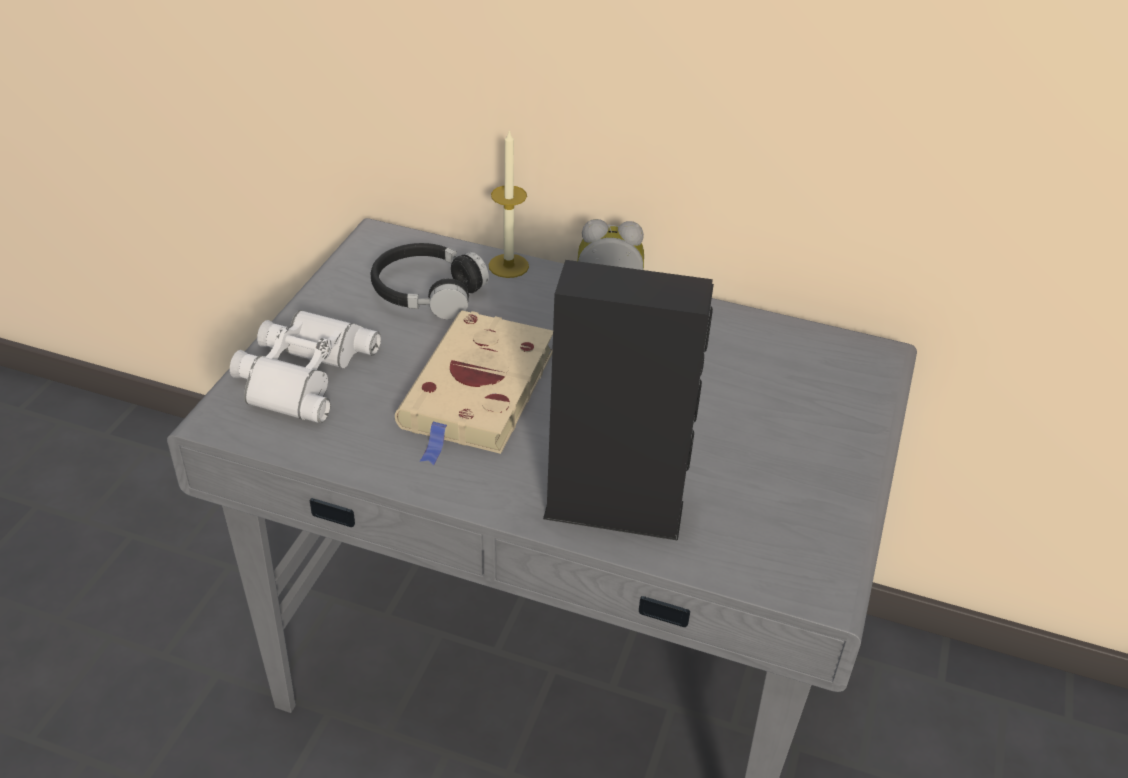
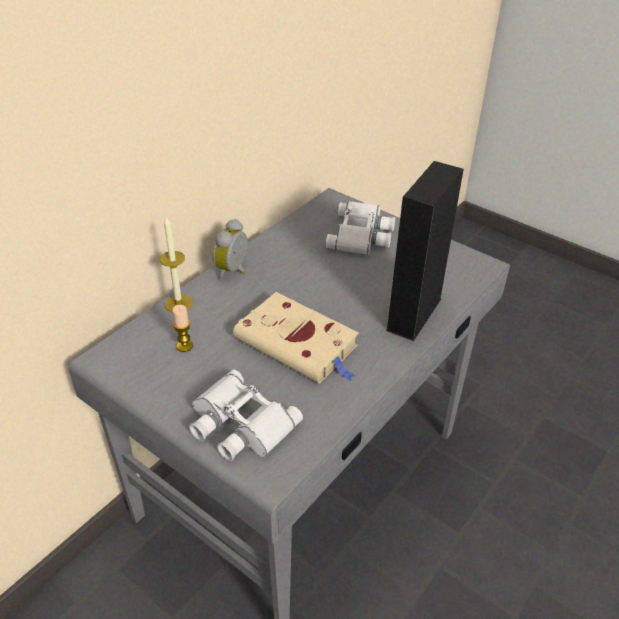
camera: 70 degrees left, 0 degrees up
black headphones [371,243,489,320] -> candle [173,305,193,352]
none -> white binoculars [325,201,395,255]

